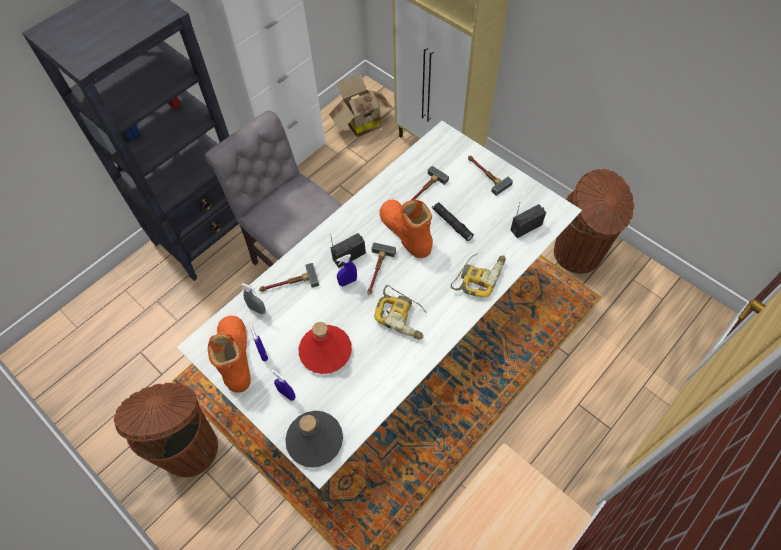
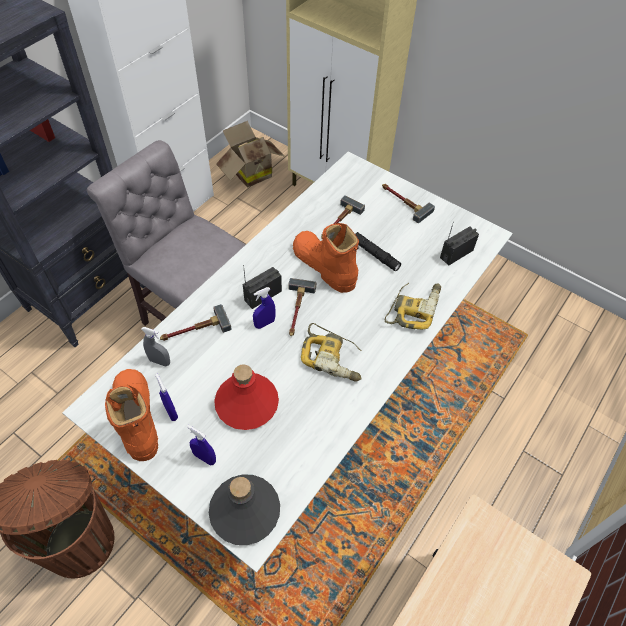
camera: 10 degrees left, 5 degrees down
brown trash can [554,169,634,273] -> none

